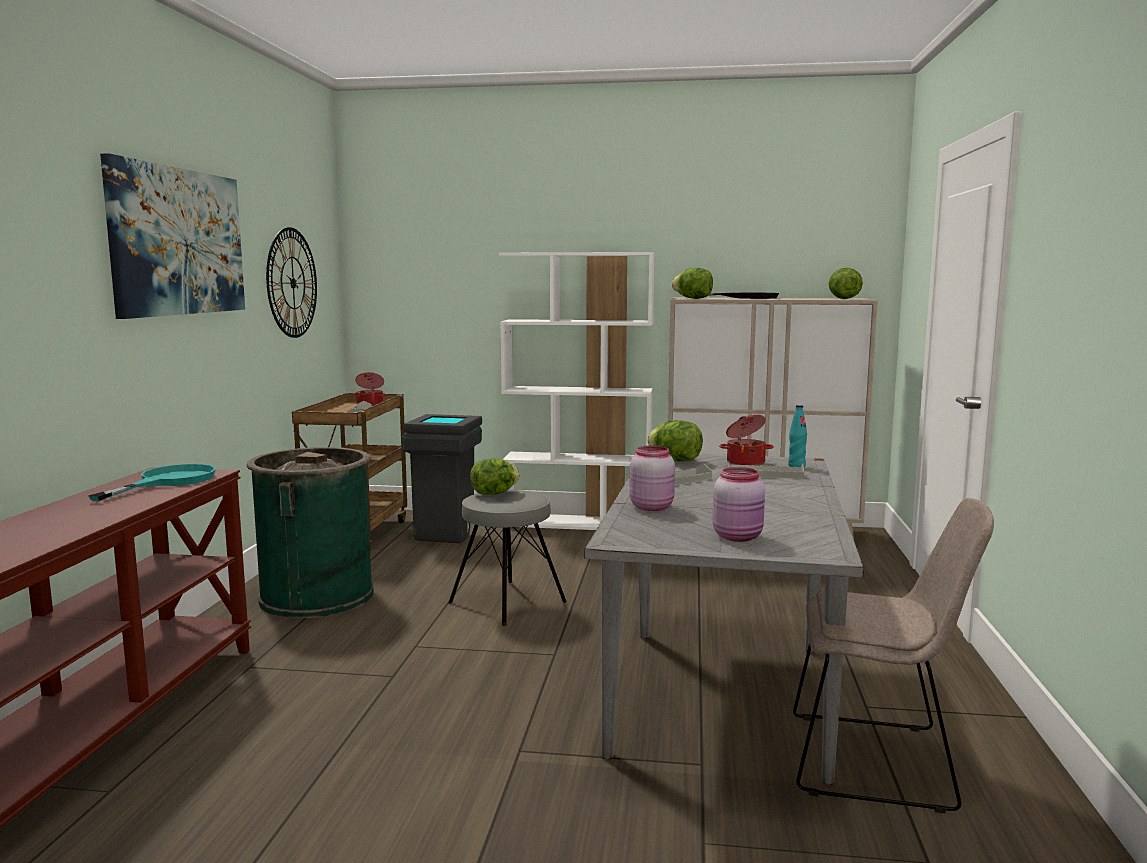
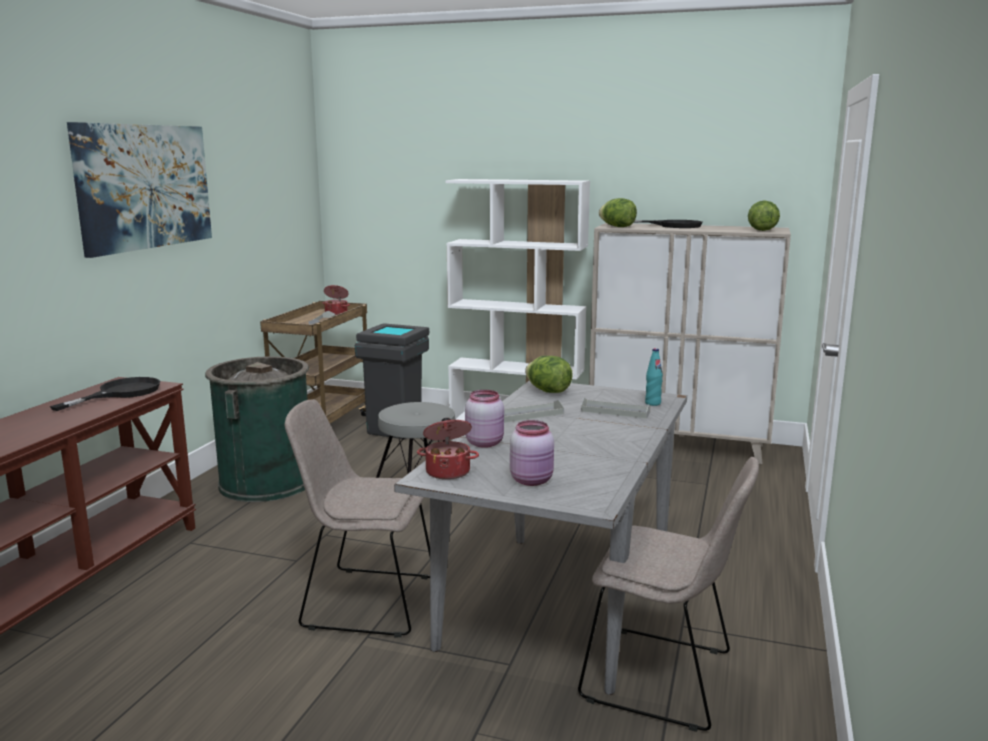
camera: 10 degrees right, 5 degrees up
turquoise frying pan [88,464,216,501] -> black frying pan [50,377,161,411]
wall clock [266,227,317,338] -> none
lettuce [470,458,520,495] -> none
cooking pot [719,415,774,466] -> cooking pot moved to [417,418,479,480]
none -> beige chair [285,399,430,637]

